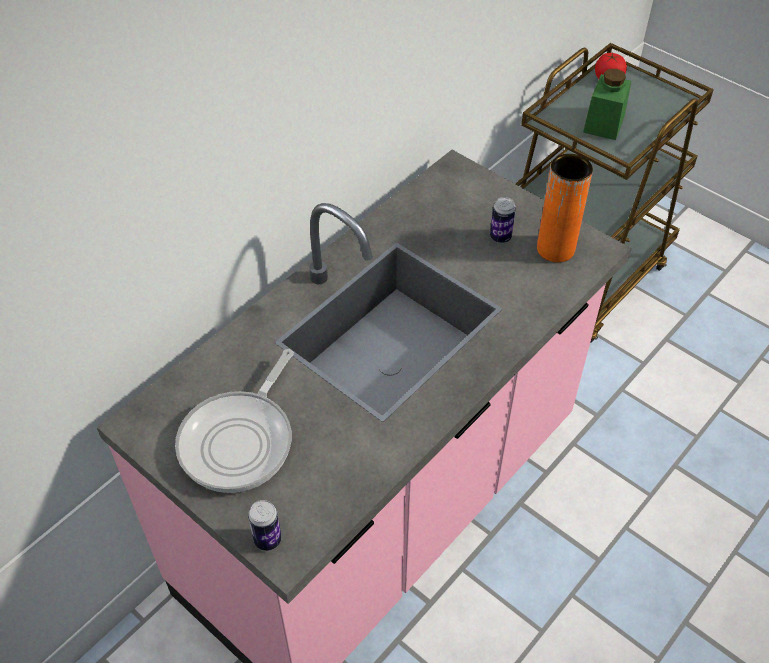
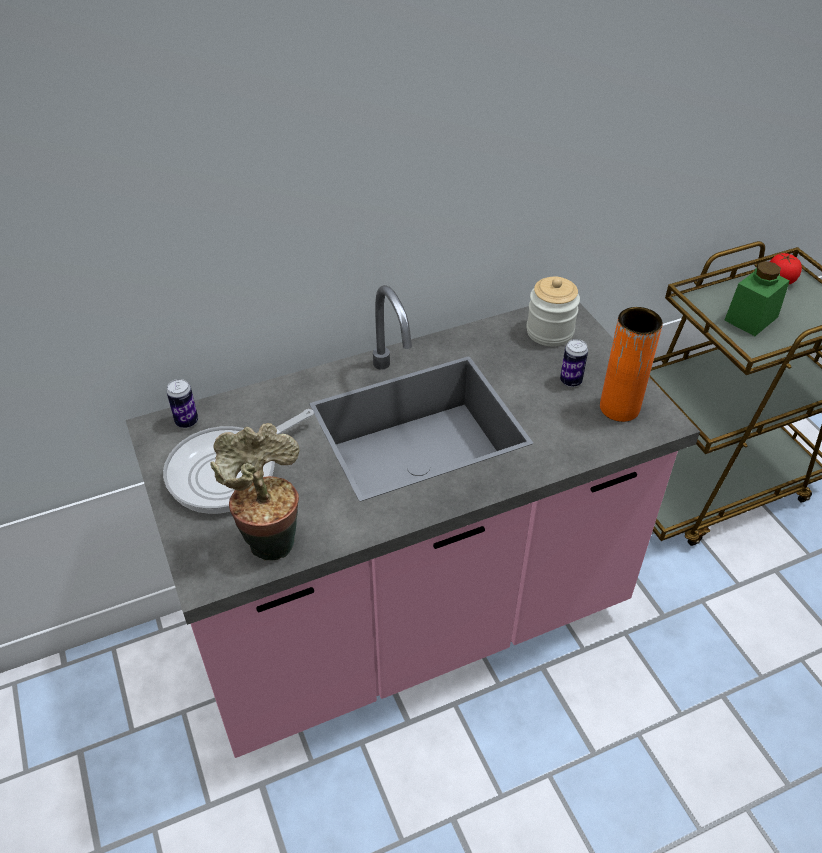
camera: 25 degrees right, 5 degrees down
can [248,500,281,551] -> can moved to [166,379,198,428]
none -> potted plant [210,423,300,560]
none -> jar [526,277,580,346]

